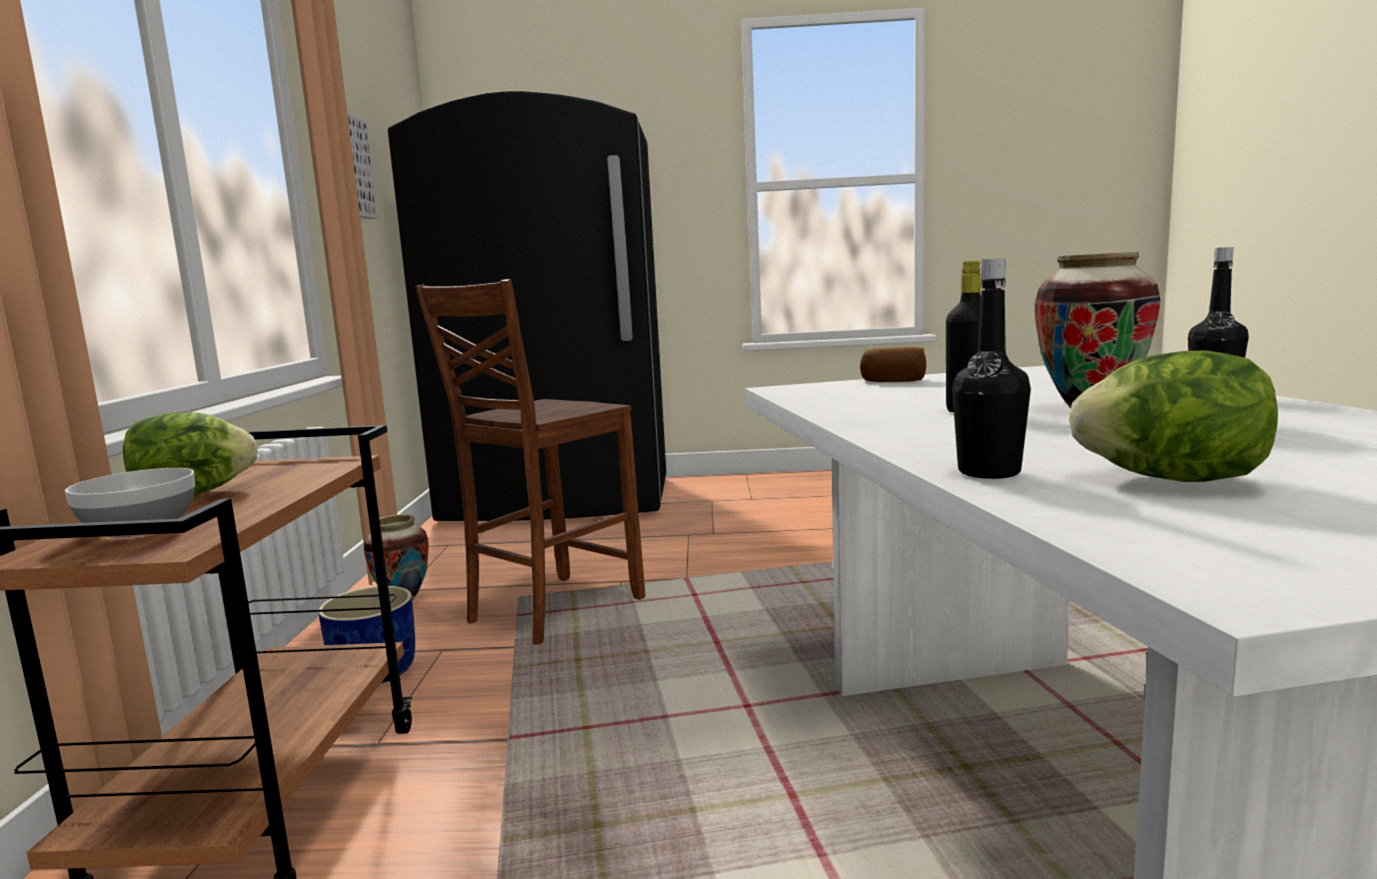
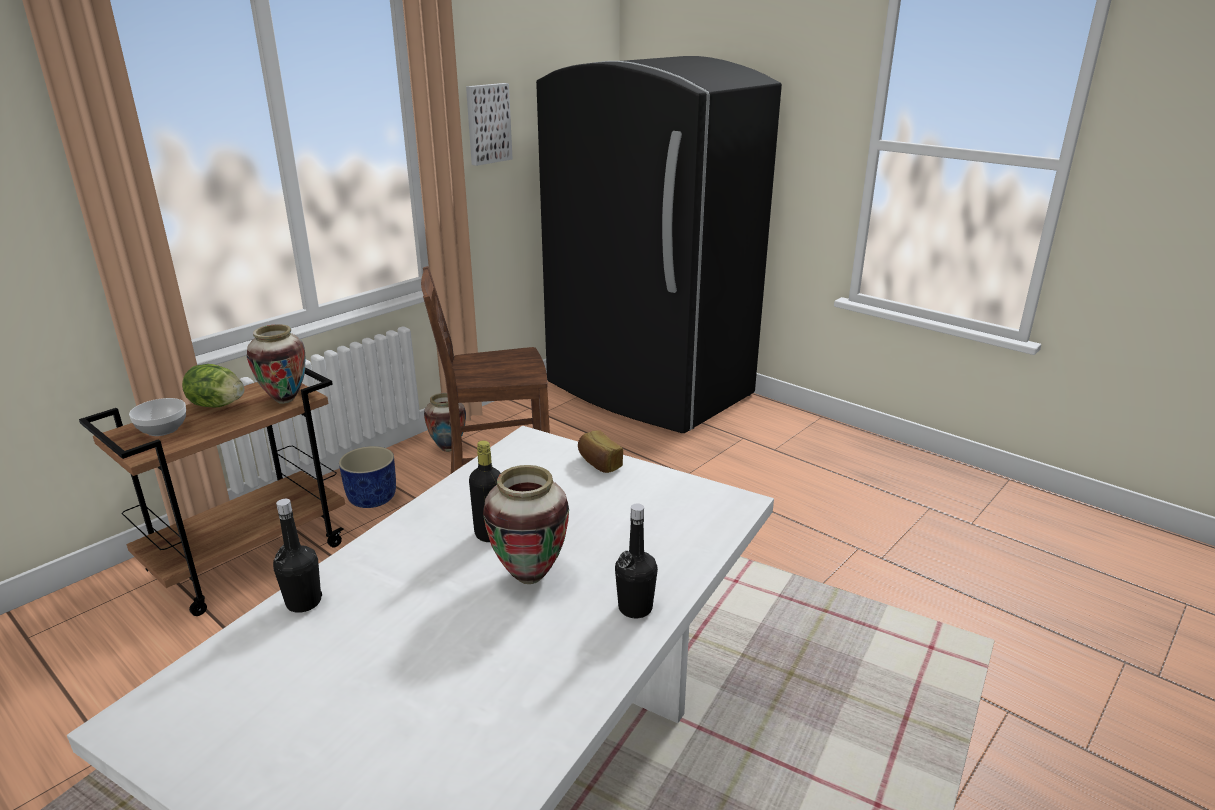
camera: 40 degrees right, 15 degrees up
lettuce [1069,351,1278,482] -> none
none -> vase [247,324,305,404]

